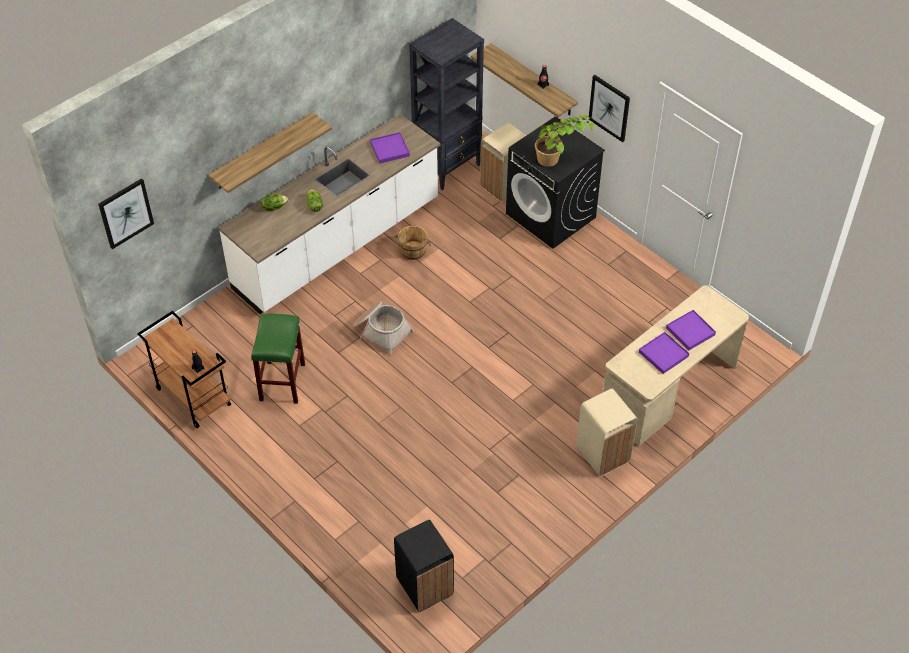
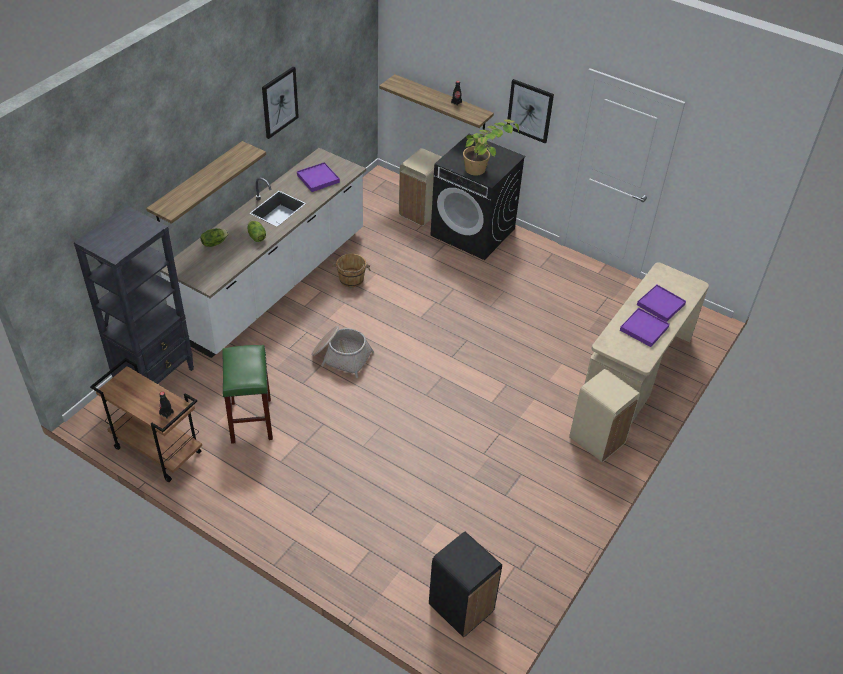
camera: 15 degrees left, 5 degrees down
picture [98,178,154,249] -> picture moved to [262,66,299,139]
black bookcase [409,18,484,190] -> black bookcase moved to [74,206,194,384]

